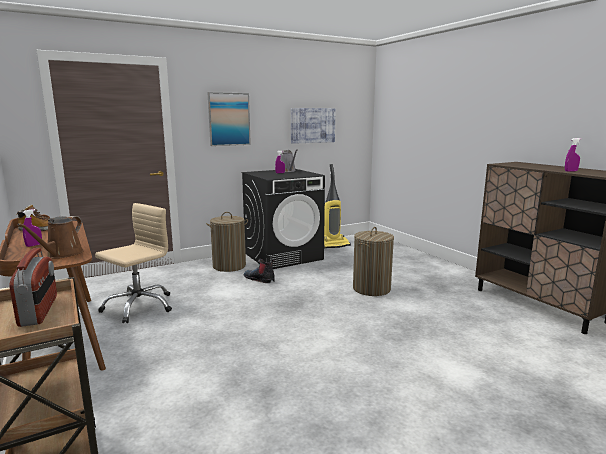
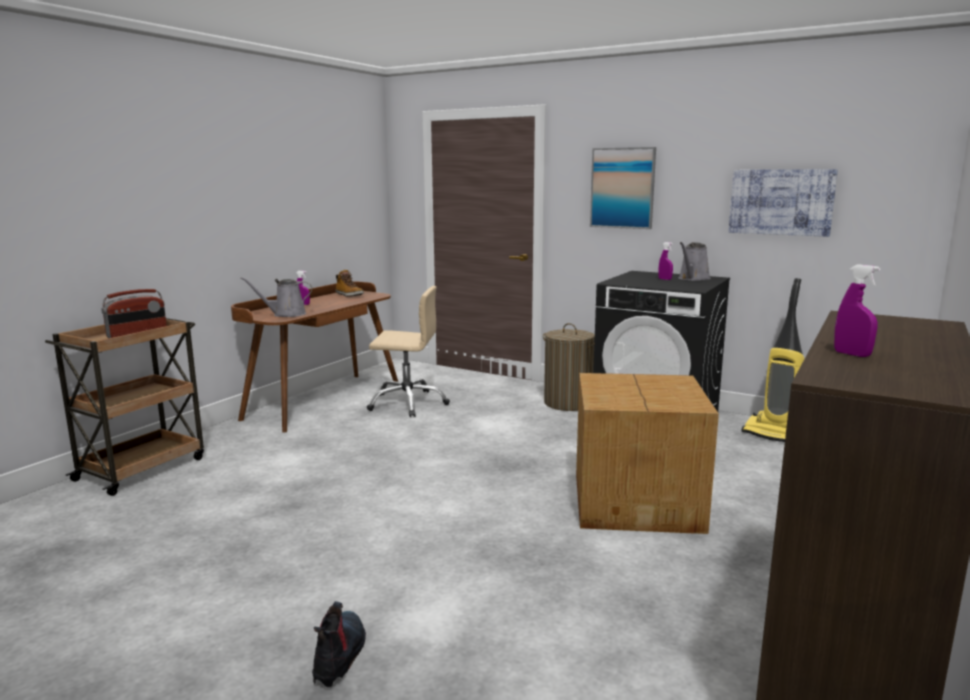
camera: 60 degrees right, 0 degrees up
brown watering can [17,216,84,259] -> grey watering can [240,277,312,317]
boot [244,259,275,283] -> boot moved to [312,601,366,688]
laundry basket [353,227,394,296] -> cardboard box [576,373,719,534]

